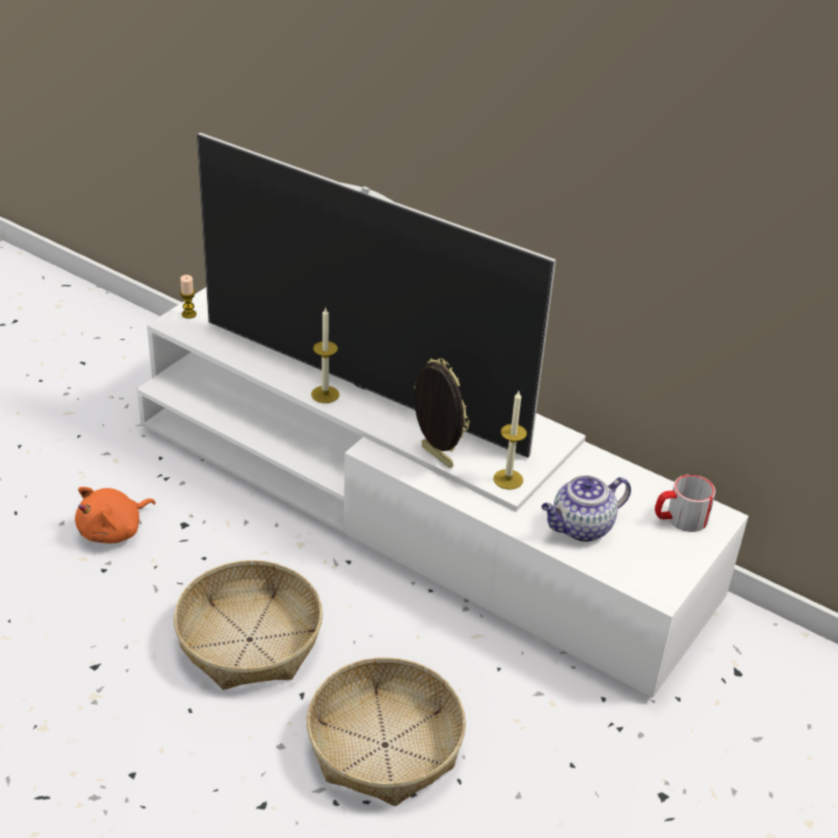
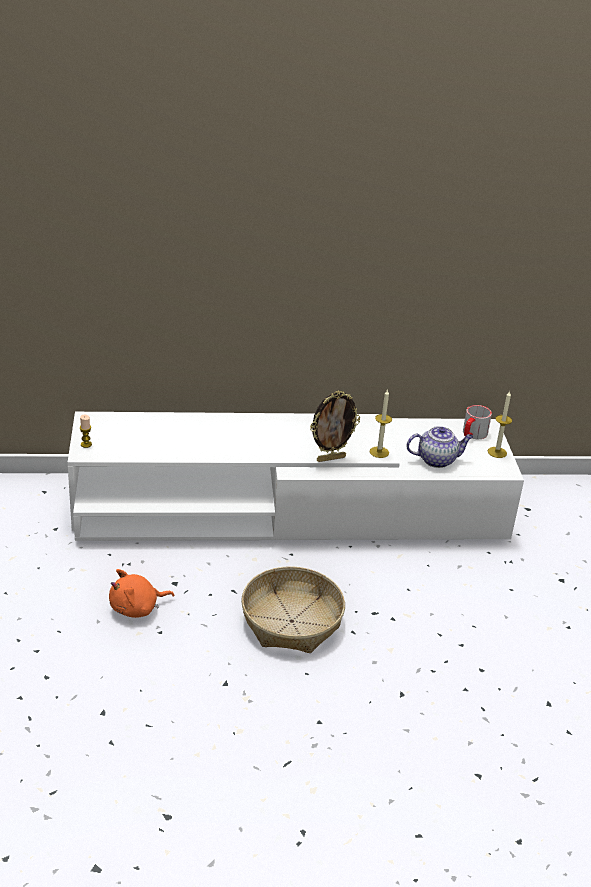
camera: 40 degrees left, 5 degrees down
orange plush toy [75,487,156,543] -> orange plush toy turned 60 degrees clockwise [109,569,174,618]
television [197,133,556,458] -> none
basket [307,657,466,806] -> none
candle [311,307,339,403] -> candle moved to [488,391,512,458]
picture frame [414,358,470,468] -> picture frame turned 150 degrees clockwise [310,391,360,462]
teapot [541,475,631,542] -> teapot turned 120 degrees counterclockwise [407,426,473,468]

